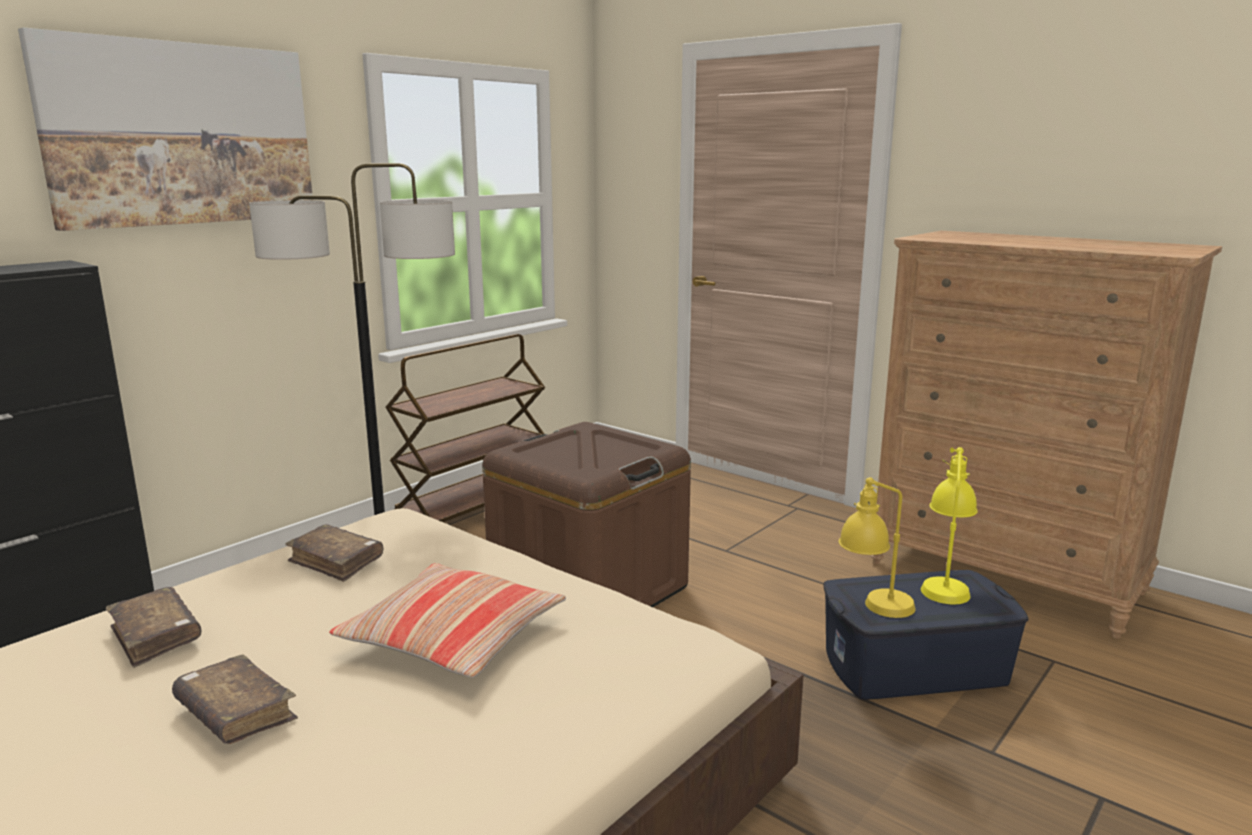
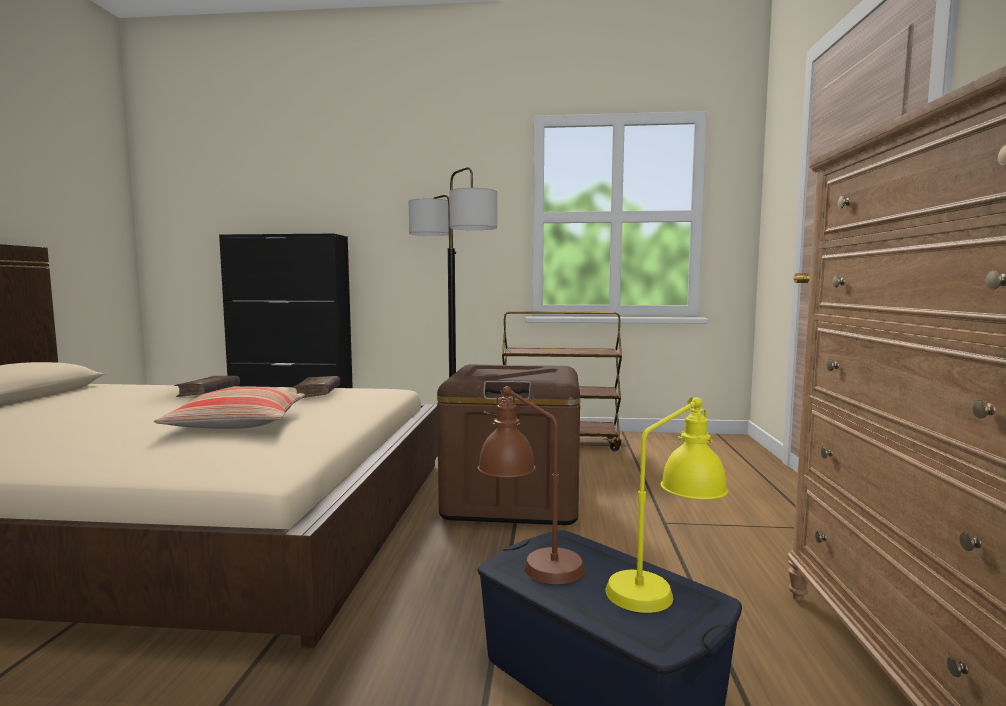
camera: 55 degrees right, 10 degrees down
picture [18,27,313,231] -> none
brown book [172,654,298,744] -> none
yellow table lamp [839,477,916,618] -> brown table lamp [478,386,585,584]

